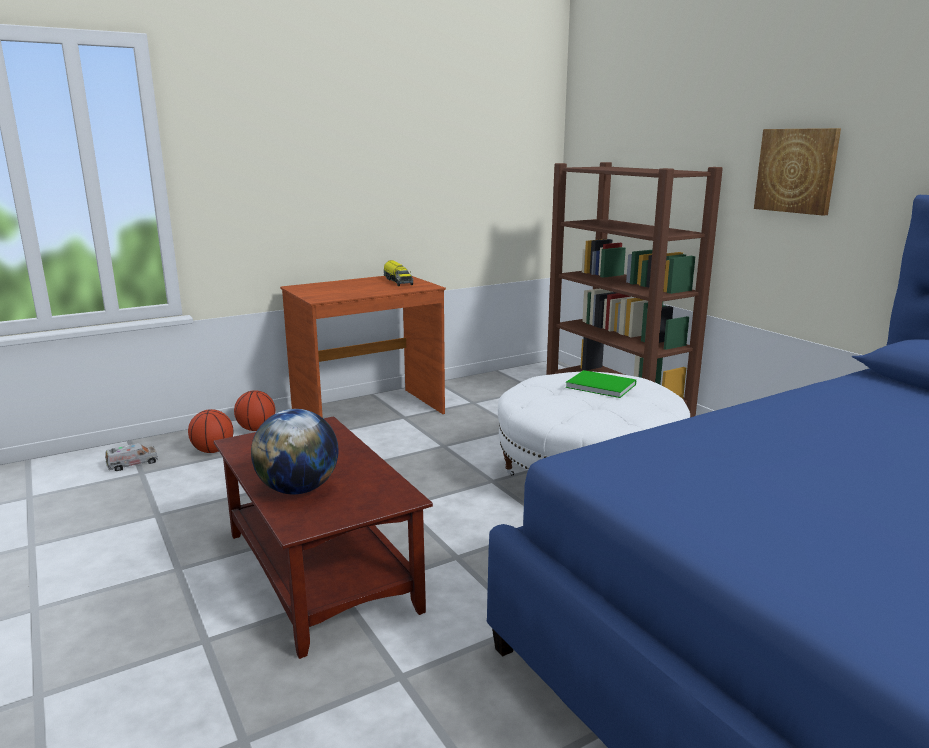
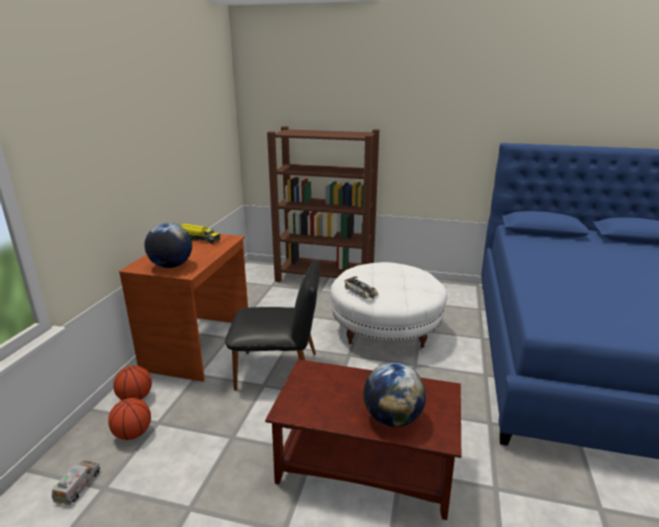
camera: 45 degrees left, 5 degrees up
green book [566,370,636,398] -> none
picture [754,128,841,216] -> none
none -> globe [144,223,192,268]
none -> black chair [225,260,320,391]
none -> toy car [344,276,379,299]

